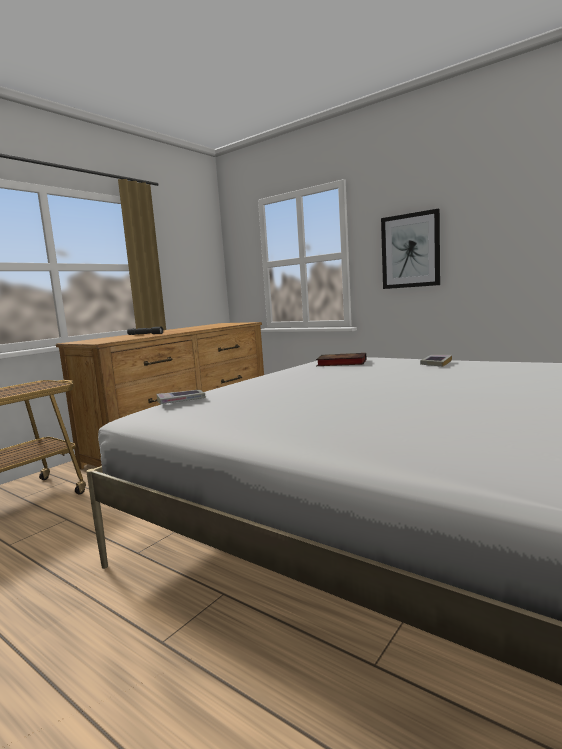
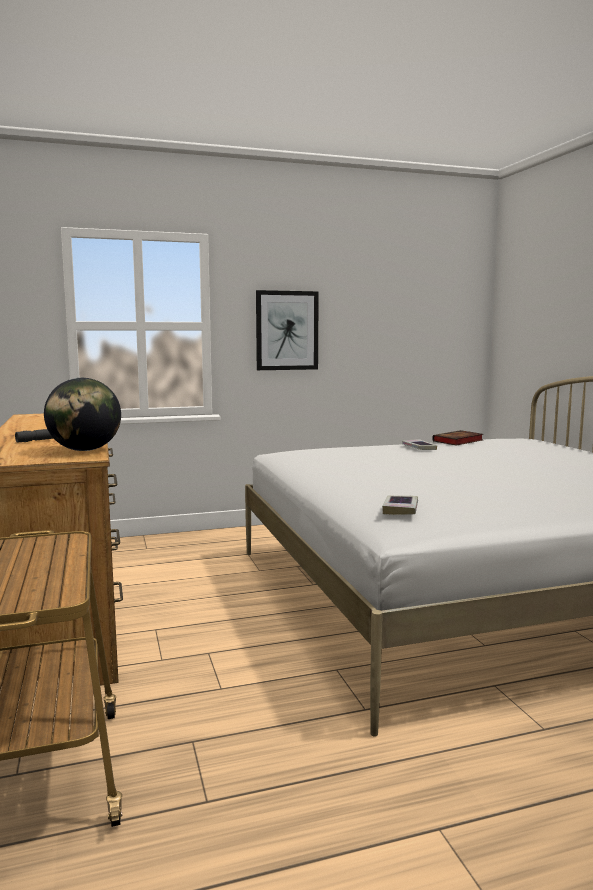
camera: 55 degrees left, 0 degrees up
book [316,353,367,366] -> book moved to [433,430,483,446]
none -> globe [44,378,121,451]

